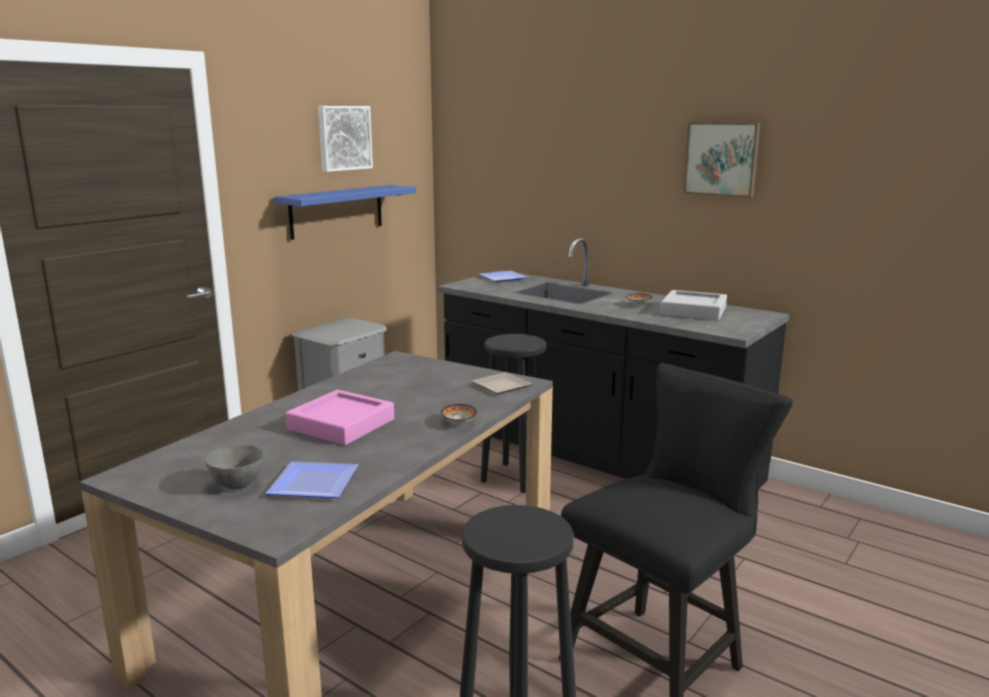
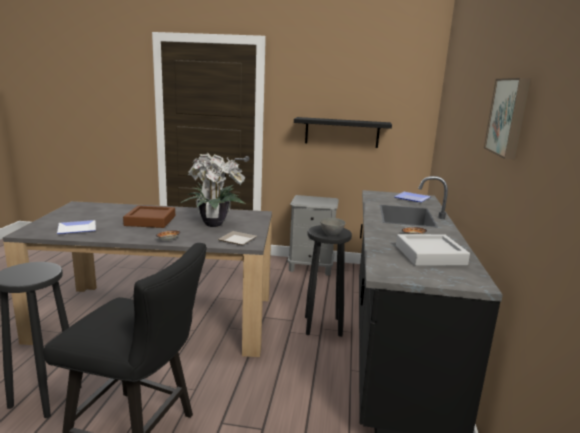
camera: 60 degrees right, 0 degrees up
grey bowl [205,445,264,489] -> grey bowl moved to [320,218,345,237]
blue shelf [274,185,416,240] -> black shelf [294,117,392,148]
pink tray [286,390,394,445] -> brown tray [123,205,175,228]
picture [318,106,373,172] -> none
none -> potted plant [180,153,246,227]

